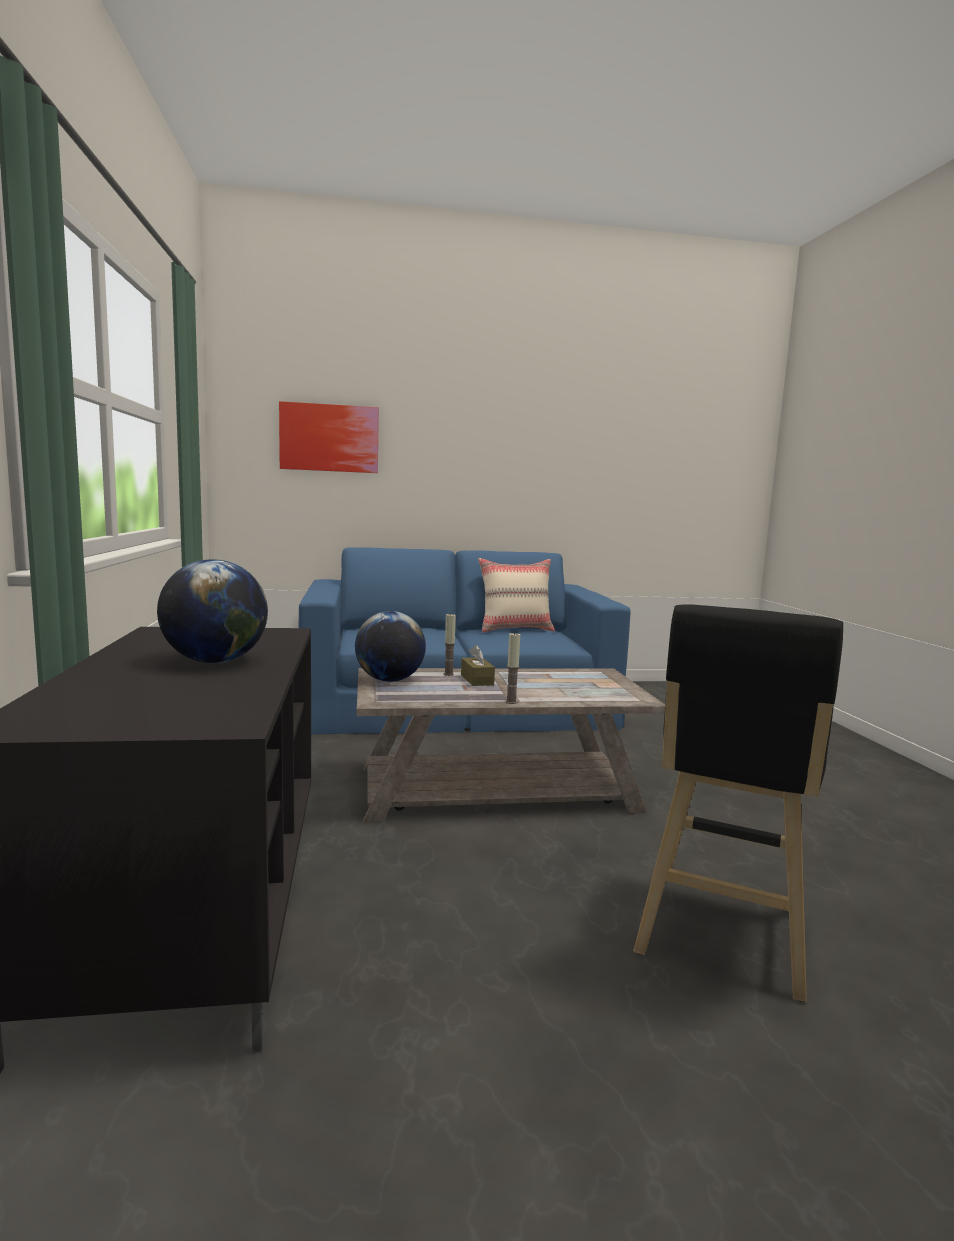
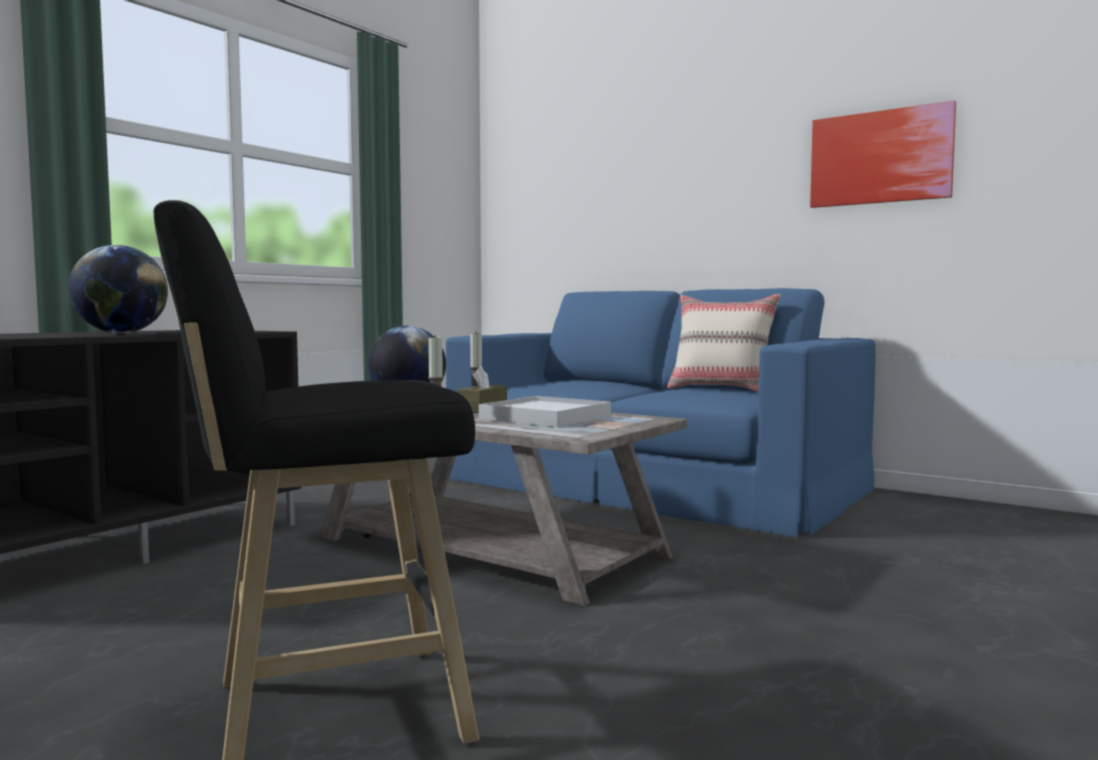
camera: 45 degrees right, 5 degrees down
picture [279,401,379,473] -> picture moved to [810,101,956,208]
none -> white tray [479,396,611,427]

